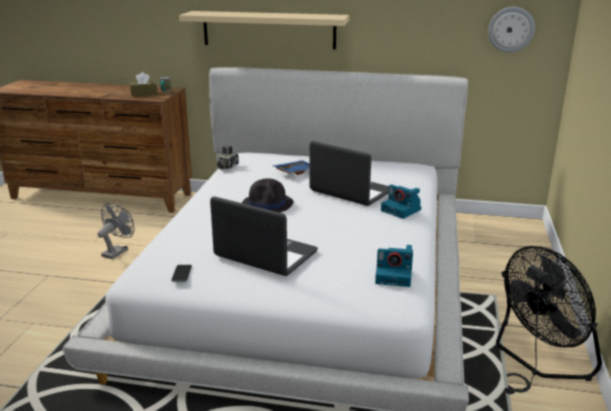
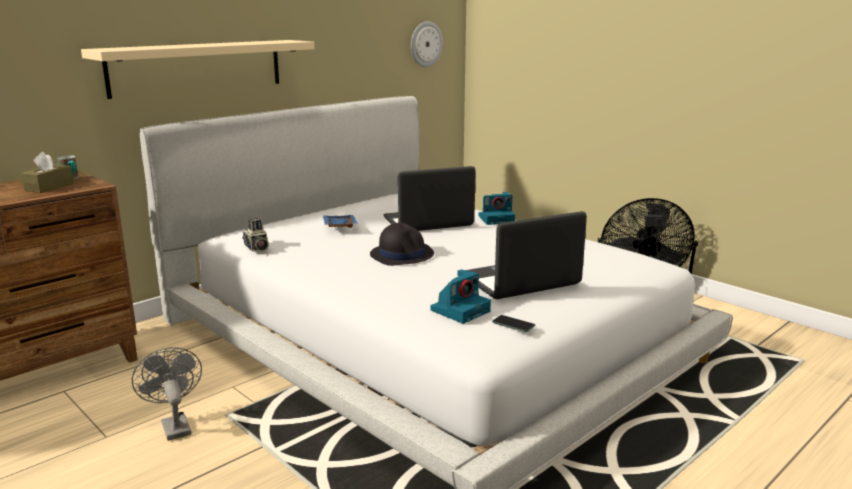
camera: 55 degrees left, 5 degrees down
camera [375,245,413,287] -> camera moved to [430,269,491,324]

